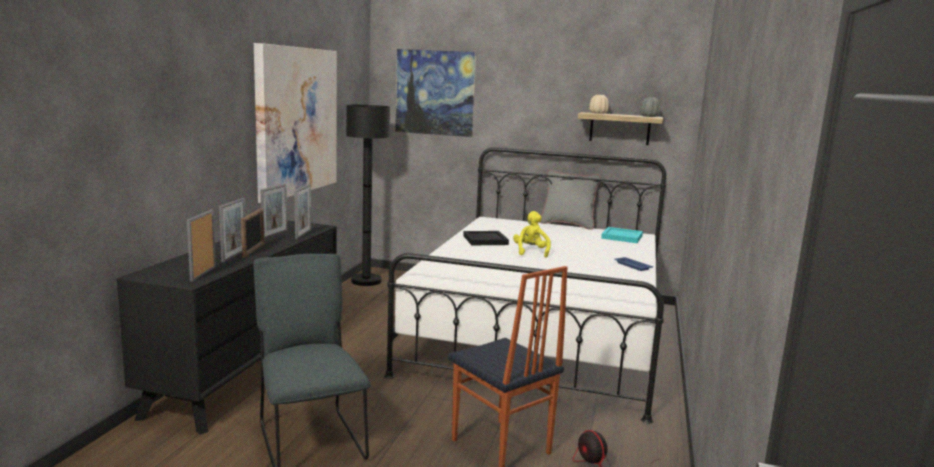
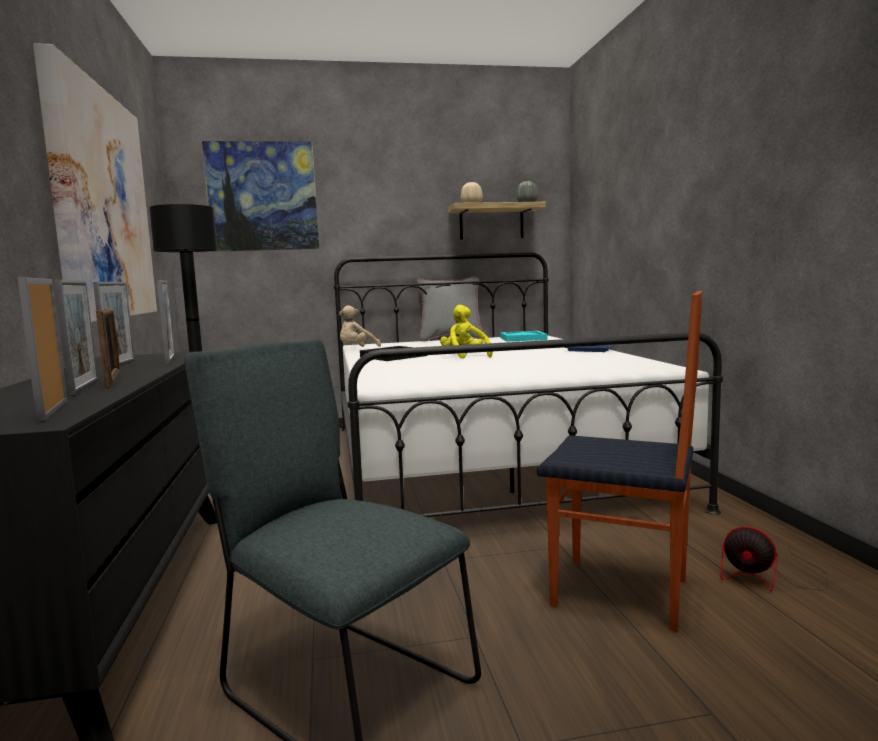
camera: 25 degrees left, 5 degrees down
none -> beige plush toy [339,305,381,347]

